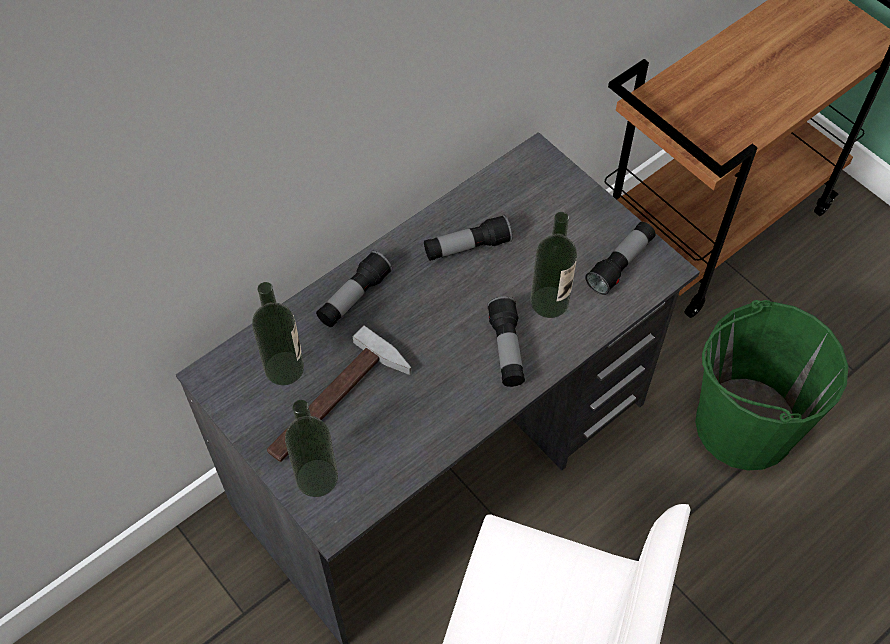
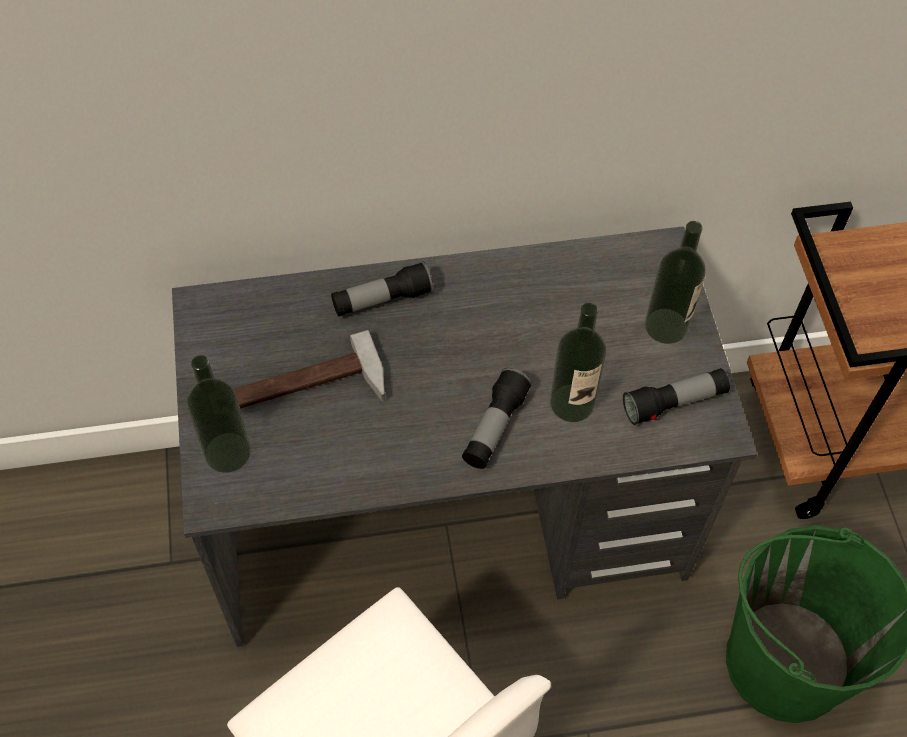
camera: 30 degrees right, 0 degrees up
bottle [252,282,304,385] -> bottle moved to [645,221,706,344]
flashlight [424,215,512,261] -> none

